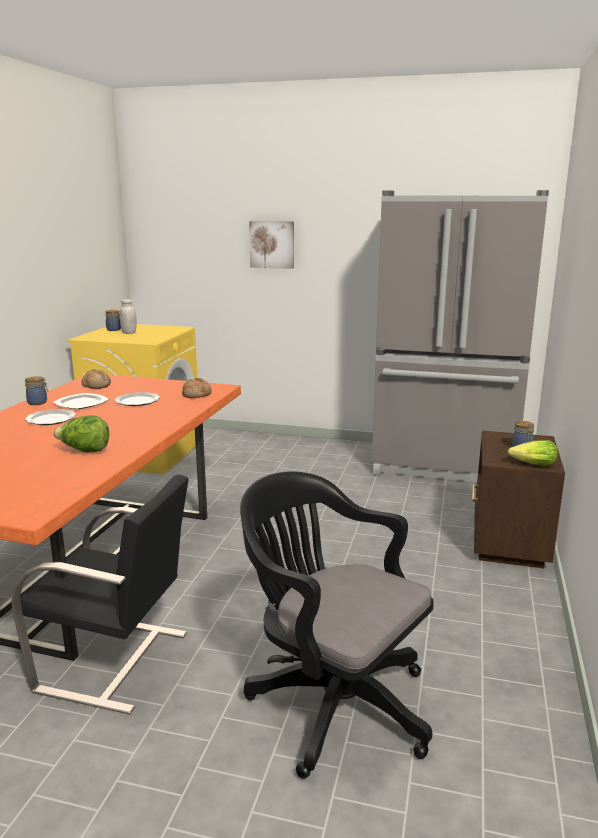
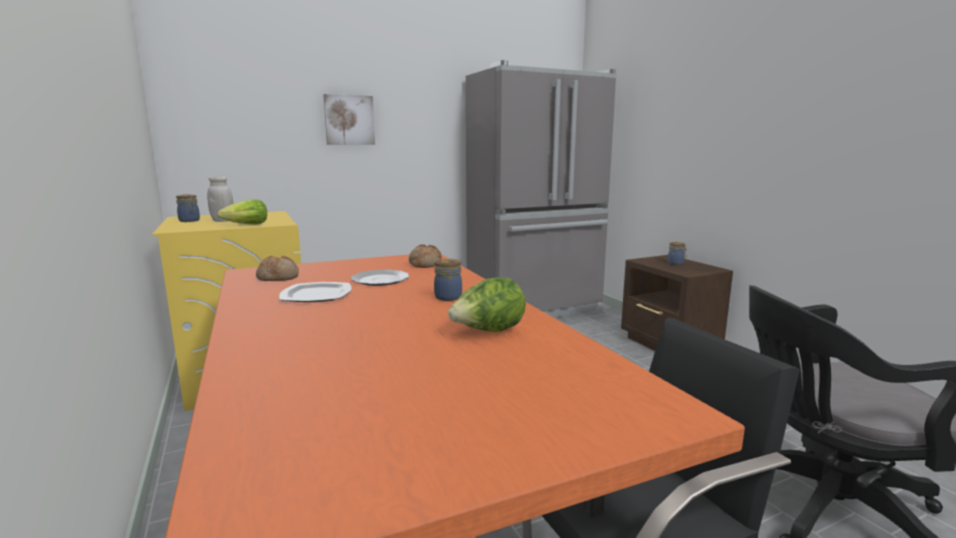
camera: 40 degrees left, 5 degrees down
jar [25,376,48,405] -> jar moved to [434,259,462,301]
plate [25,409,76,425] -> none
lettuce [508,440,557,466] -> lettuce moved to [217,199,267,225]

